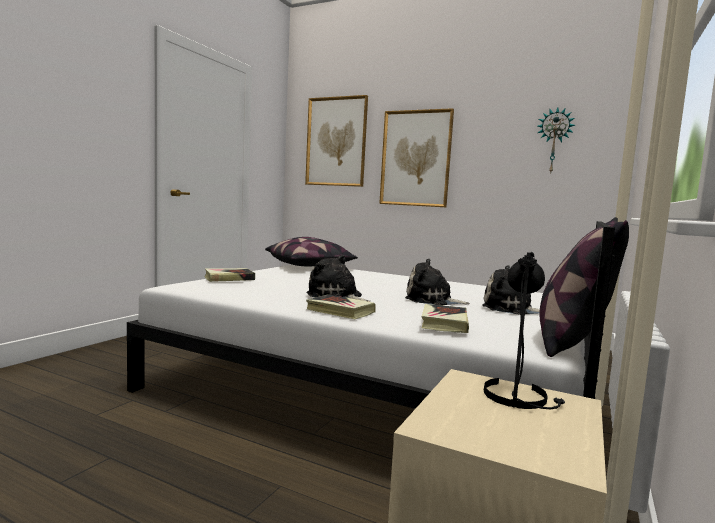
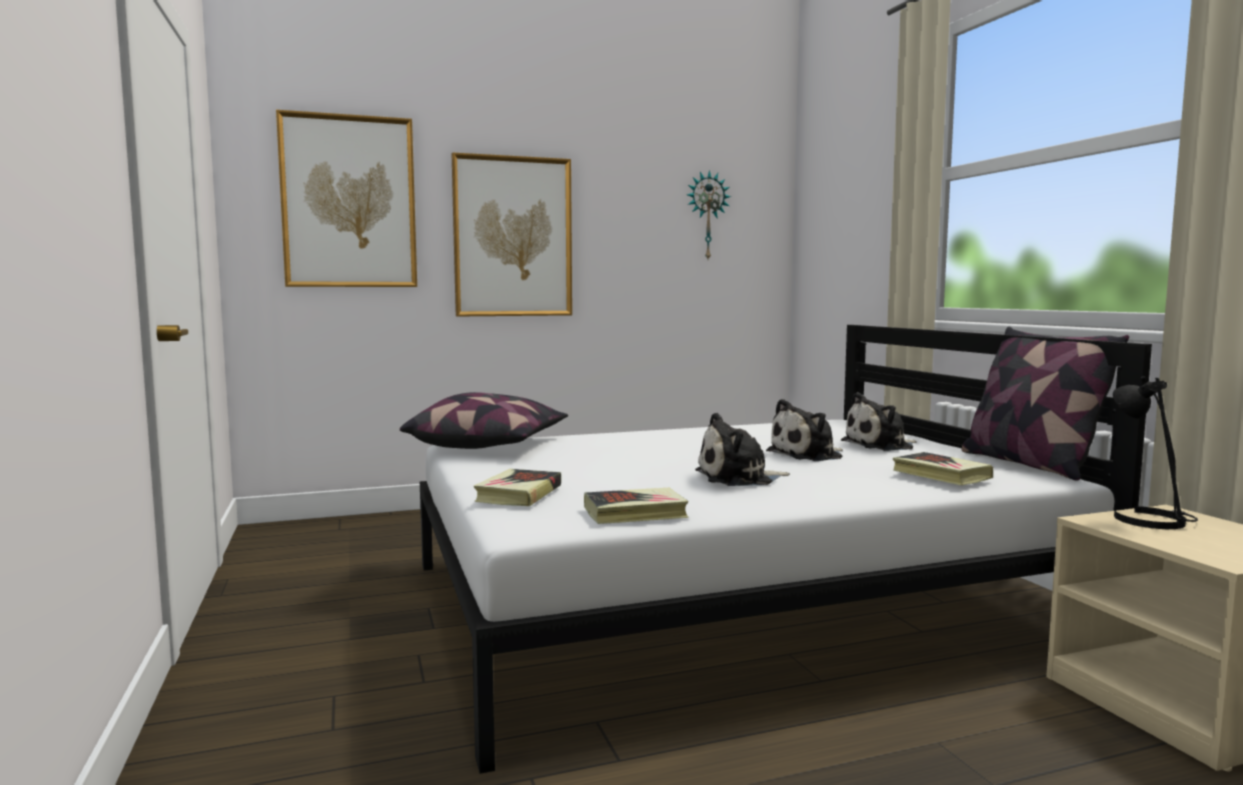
camera: 45 degrees left, 0 degrees up
book [306,294,376,319] -> book moved to [584,488,689,524]

